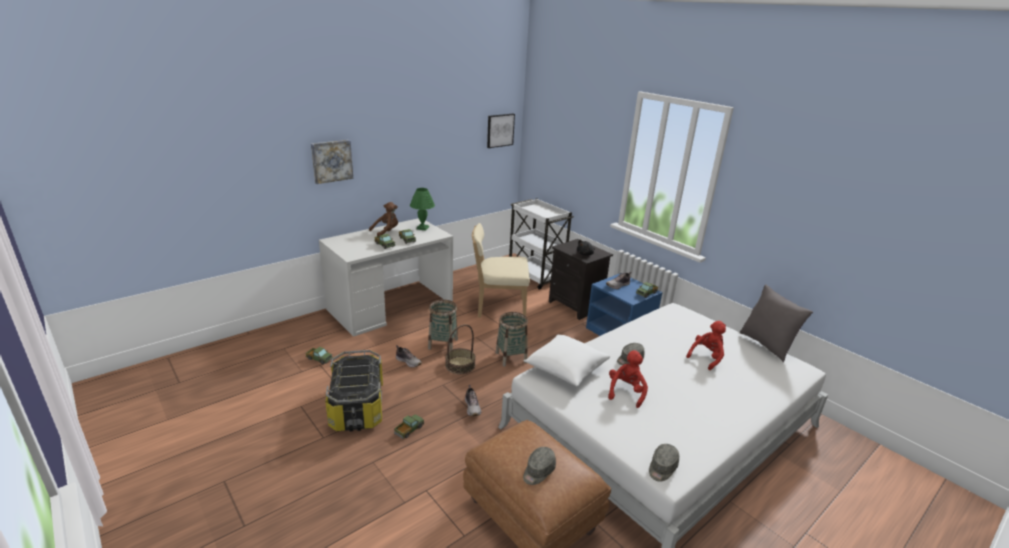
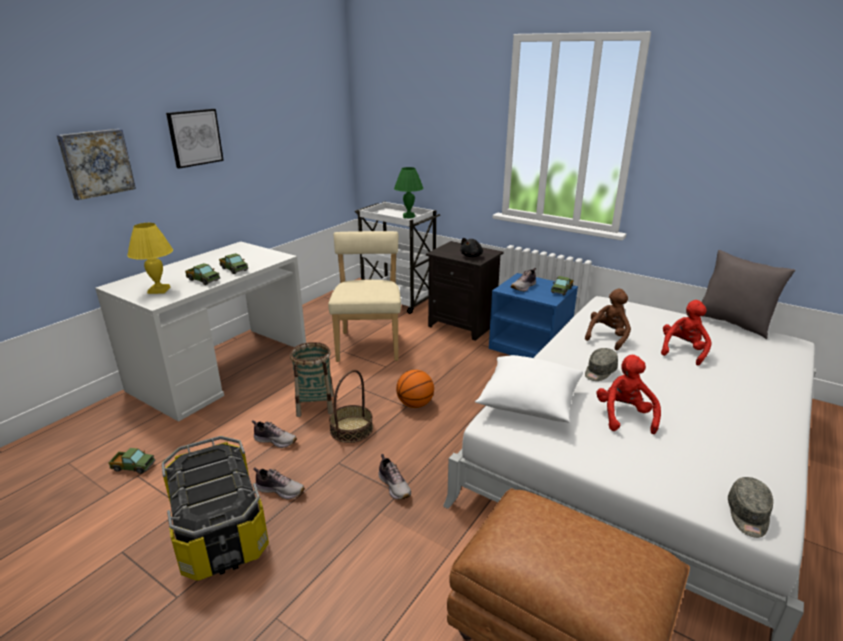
camera: 15 degrees left, 0 degrees up
brown plush toy [369,202,398,236] -> brown plush toy moved to [585,288,631,351]
toy truck [394,414,424,439] -> none
green table lamp [410,188,435,231] -> green table lamp moved to [394,167,423,218]
beige chair [472,223,530,318] -> beige chair turned 105 degrees clockwise [328,231,401,362]
picture [487,114,515,148] -> picture moved to [166,109,224,169]
basket [496,312,528,367] -> basketball [396,370,434,408]
grey cap [523,447,556,485] -> none
none -> yellow table lamp [127,223,173,294]
none -> shoe [253,467,305,499]

